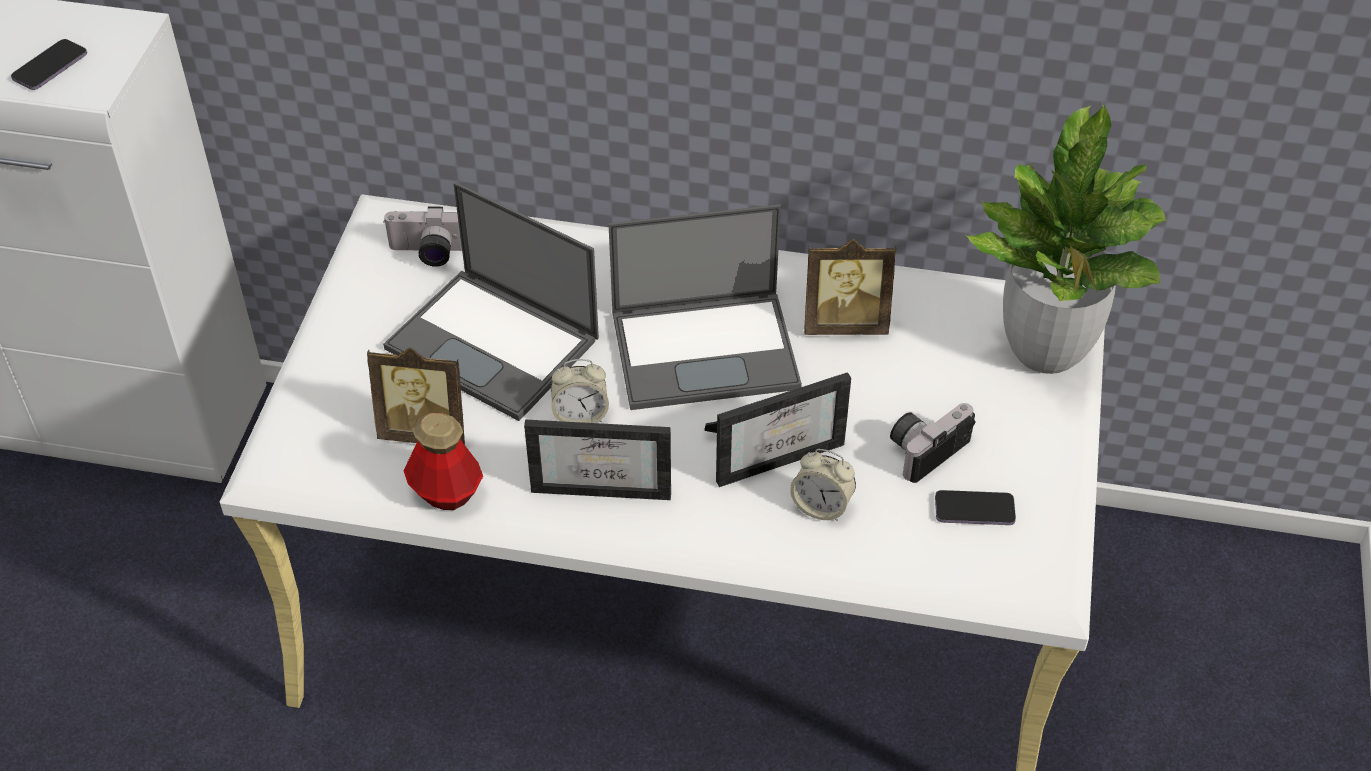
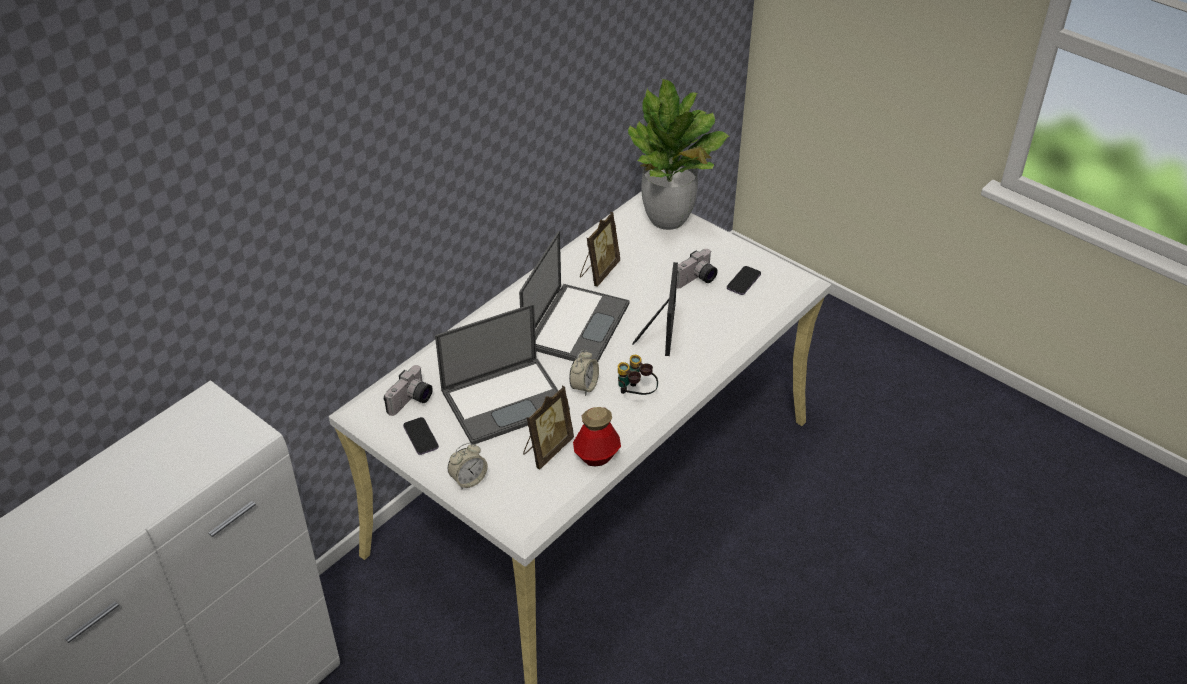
camera: 60 degrees left, 5 degrees down
phone [11,39,87,90] -> phone moved to [403,417,439,455]
picture frame [524,419,671,500] -> binoculars [618,355,658,395]
alarm clock [790,449,856,521] -> alarm clock moved to [447,442,488,490]
camera [890,403,975,483] -> camera turned 120 degrees counterclockwise [676,249,718,289]

